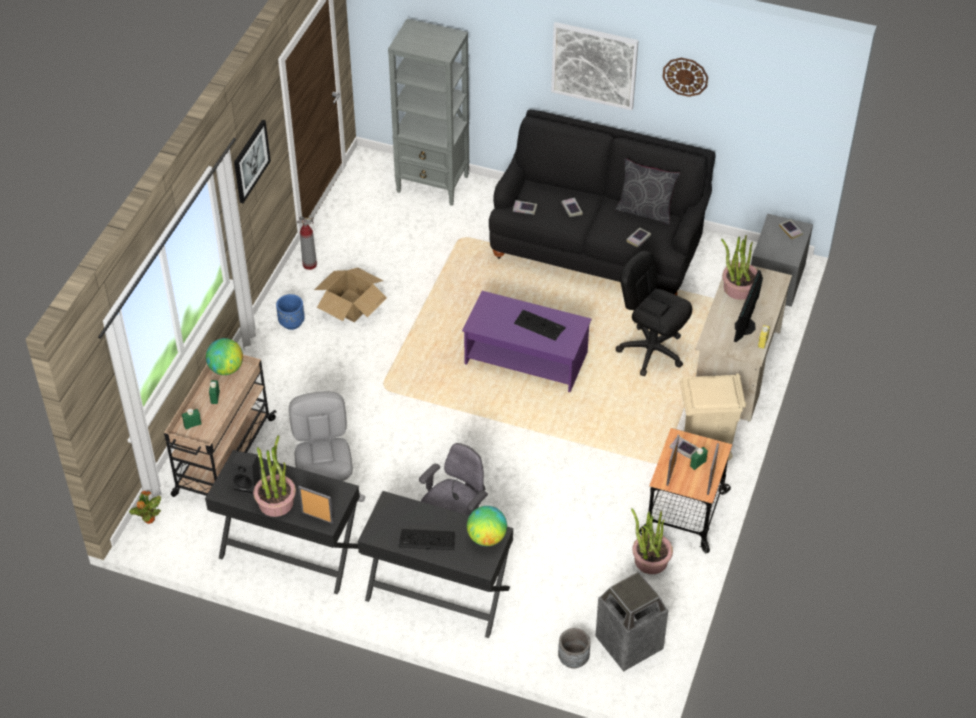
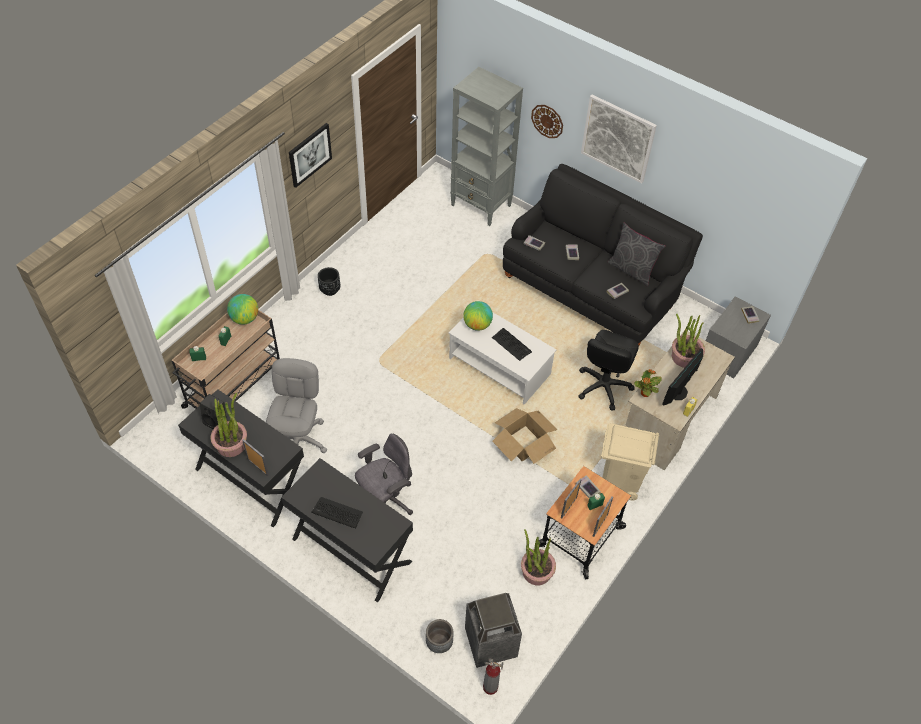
camera: 15 degrees right, 5 degrees up
potted plant [129,491,161,524] -> potted plant moved to [634,369,662,397]
blue planter [276,294,305,330] -> black planter [318,267,340,296]
fire extinguisher [297,216,317,270] -> fire extinguisher moved to [483,658,503,695]
cardboard box [314,268,387,322] -> cardboard box moved to [492,408,557,464]
purple coffee table [462,291,592,392] -> white coffee table [449,312,557,405]
globe [467,506,507,546] -> globe moved to [463,301,493,331]
black office chair [616,251,692,376] -> black office chair turned 120 degrees counterclockwise [578,330,639,411]
wall clock [662,58,708,97] -> wall clock moved to [531,105,563,138]

